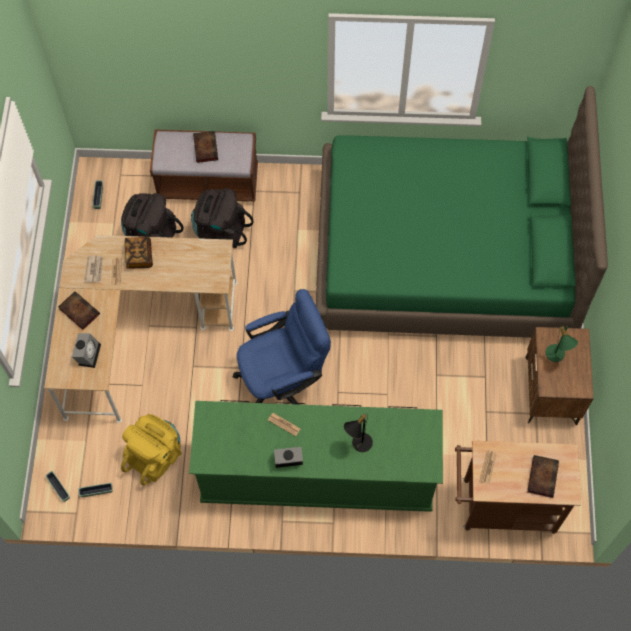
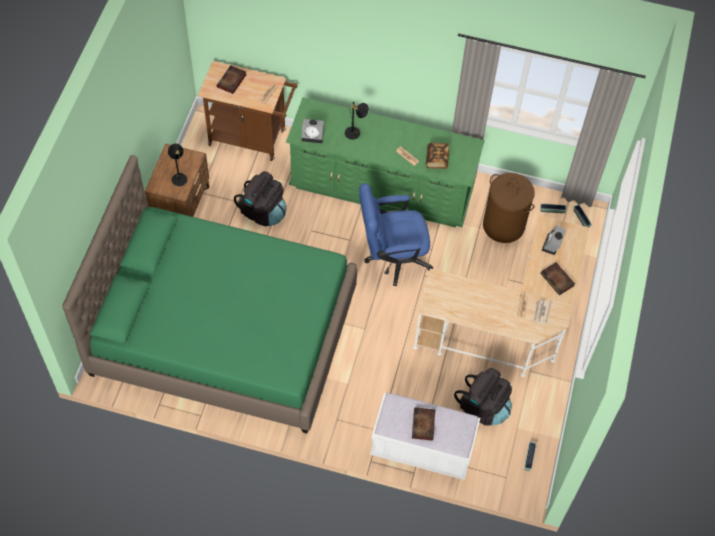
camera: 170 degrees left, 5 degrees down
yellow backpack [121,414,182,486] -> brown laundry basket [483,173,535,243]
book [124,236,153,269] -> book moved to [426,143,449,169]
brown bench [150,130,258,202] -> white bench [370,393,480,480]
black backpack [191,188,254,248] -> black backpack moved to [234,171,286,226]
alarm clock [274,447,303,468] -> alarm clock moved to [302,119,324,143]
green table lamp [546,325,578,362] -> black table lamp [168,143,187,186]

